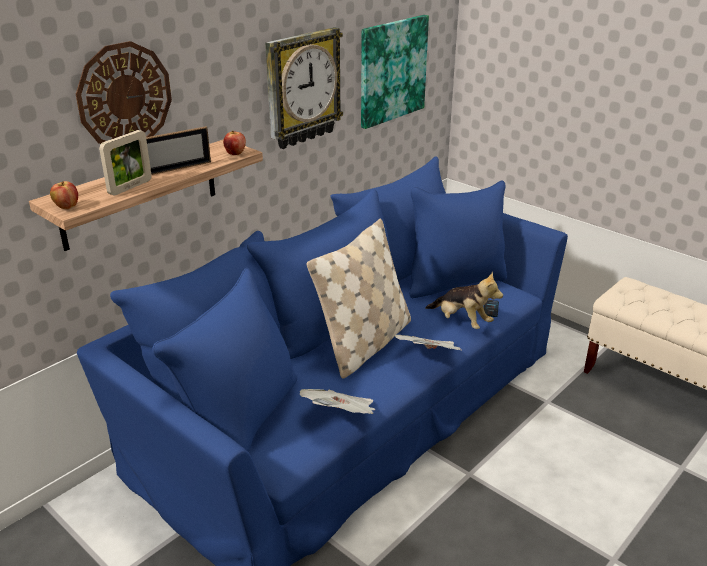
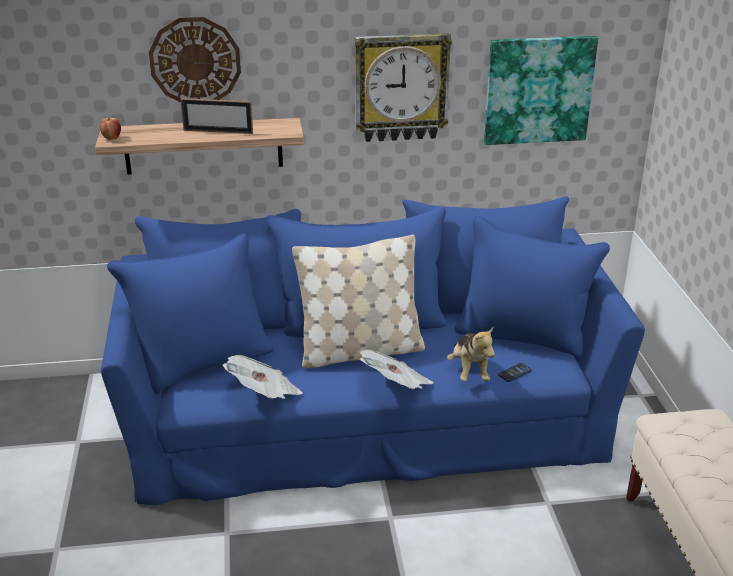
camera: 40 degrees right, 0 degrees up
picture frame [99,130,152,196] -> none
apple [223,131,246,155] -> none

